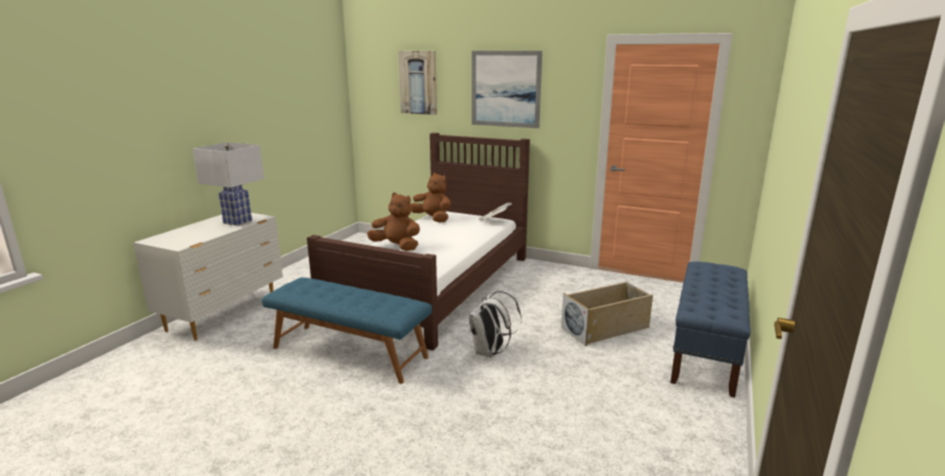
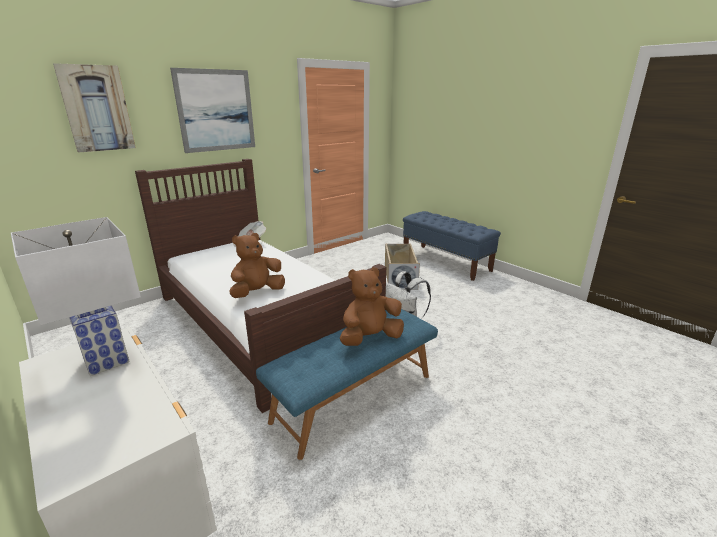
camera: 65 degrees left, 5 degrees up
brown plush toy [410,172,451,222] -> brown plush toy moved to [340,267,404,346]

